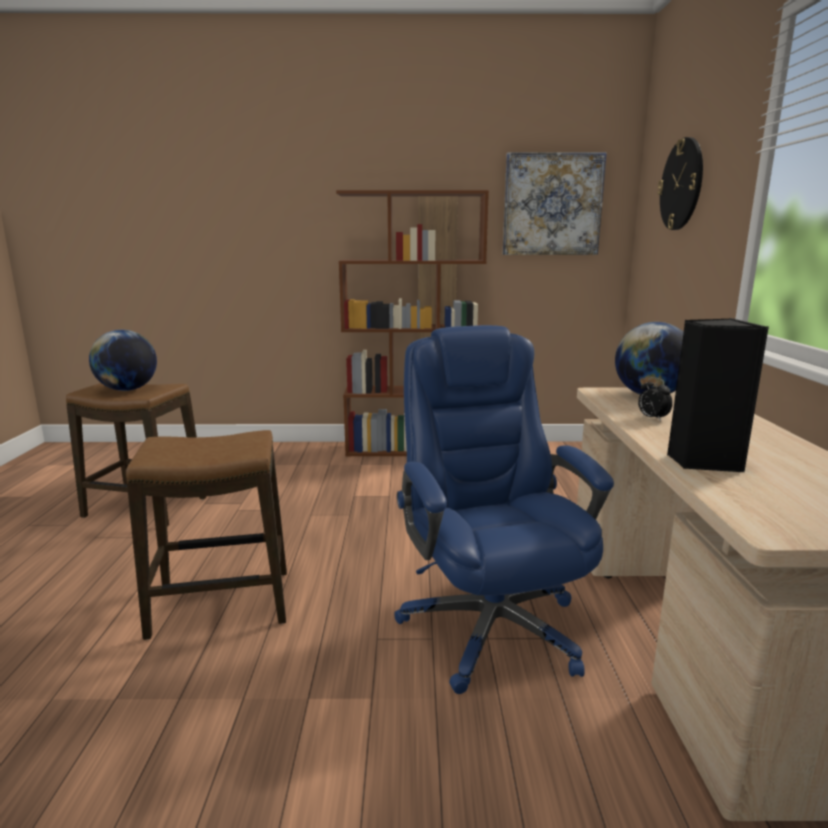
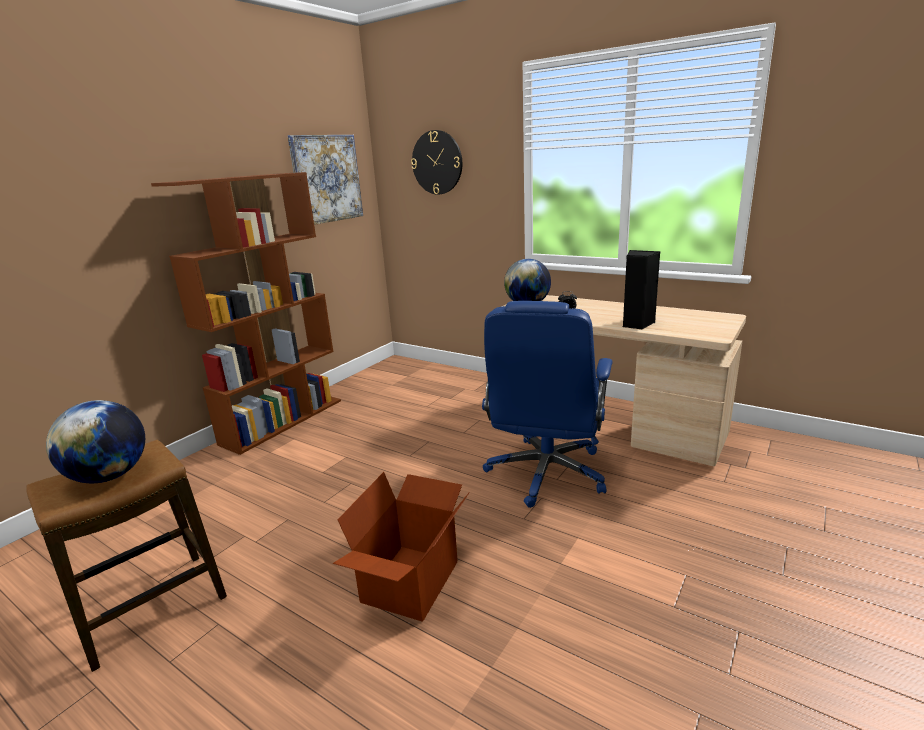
camera: 55 degrees left, 5 degrees up
stool [126,430,287,640] -> cardboard box [333,472,470,622]
blue office chair [394,325,614,694] -> blue office chair turned 90 degrees counterclockwise [482,301,613,508]

